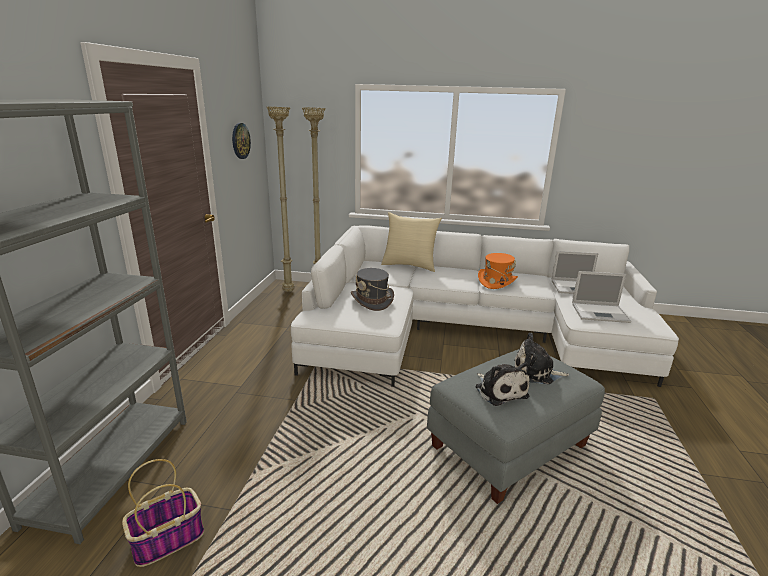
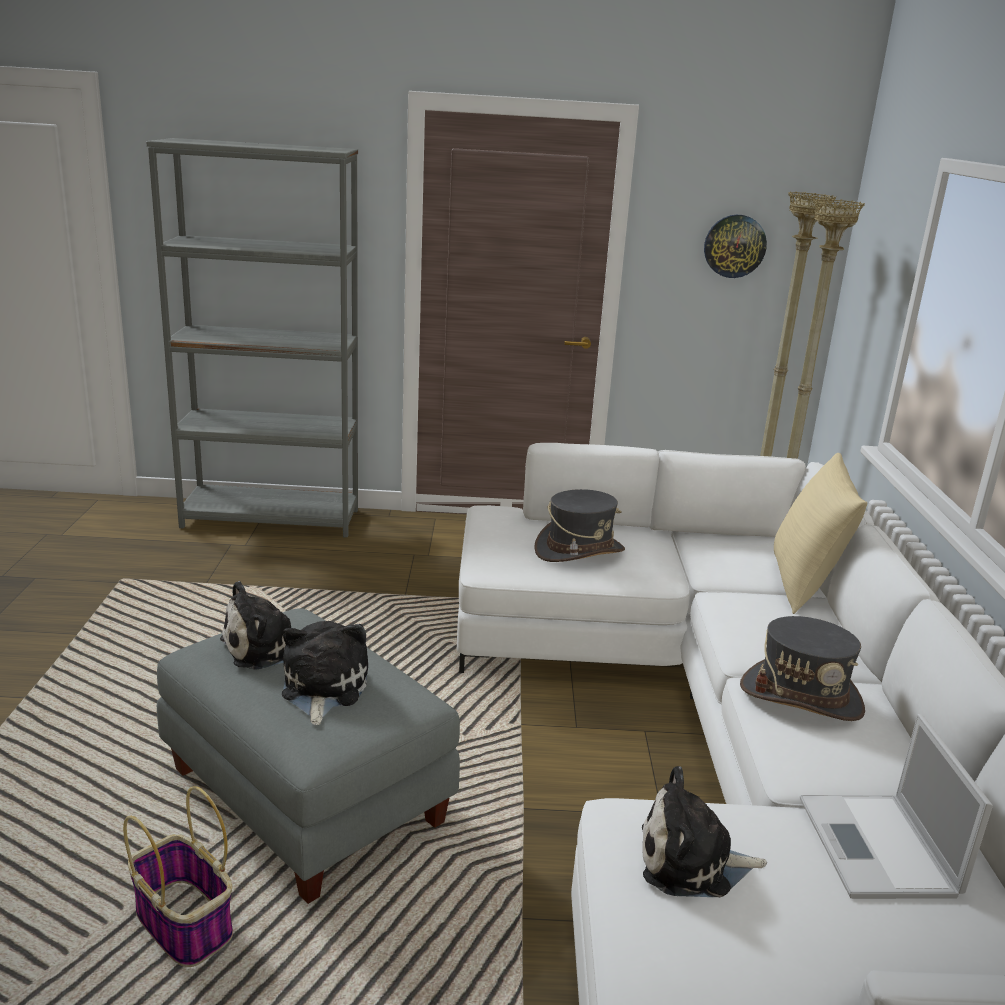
camera: 80 degrees right, 0 degrees up
basket [122,459,204,567] -> basket moved to [123,786,233,967]
orange hat [478,253,518,289] -> grey hat [740,616,865,721]
laptop [572,271,631,323] -> plush toy [642,766,767,897]

